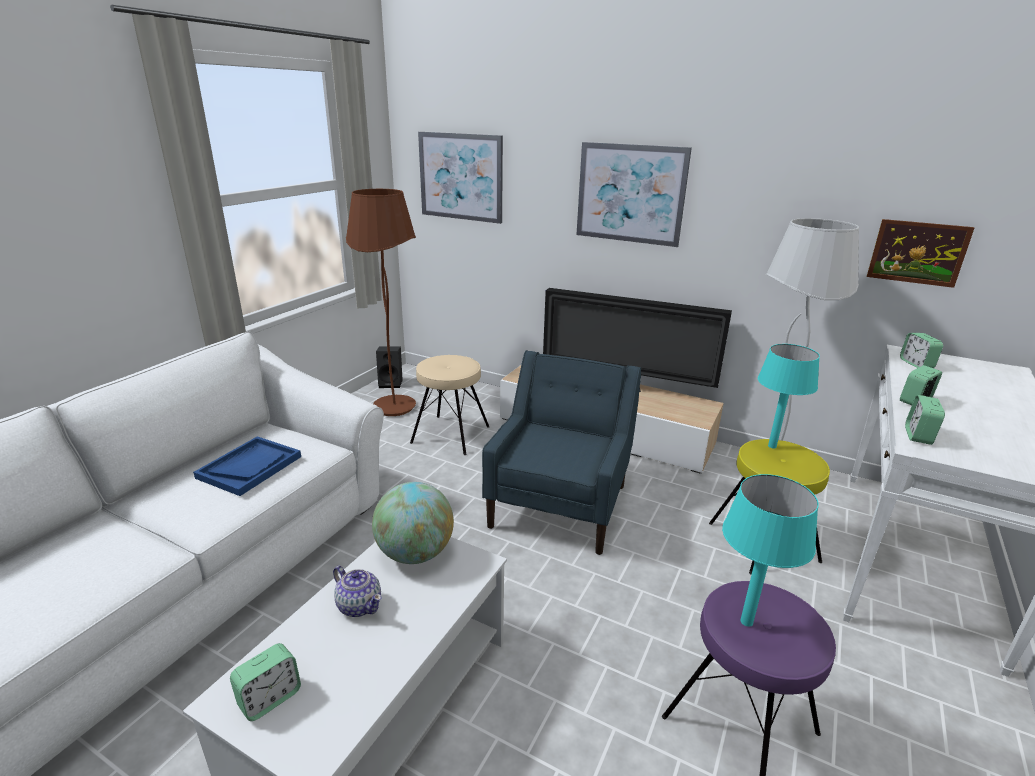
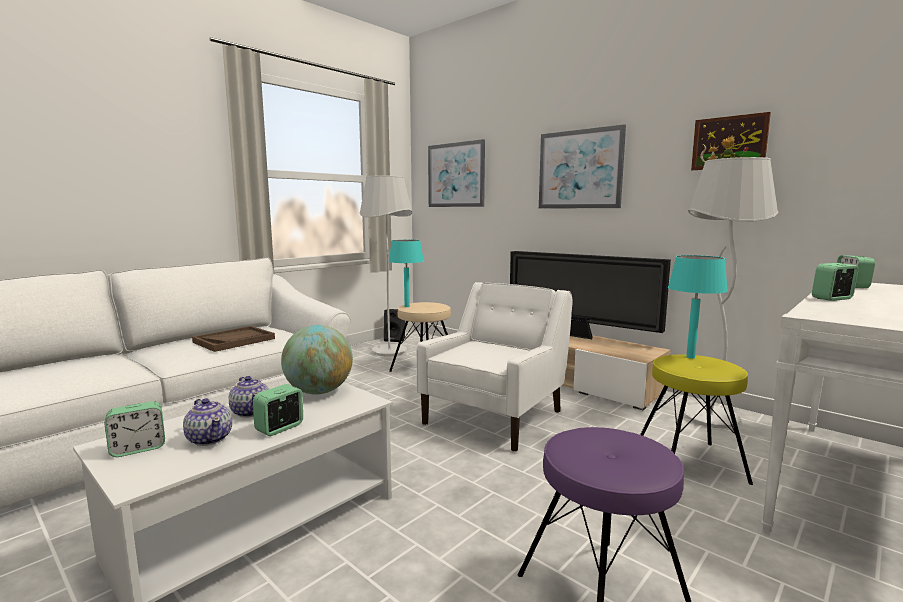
camera: 15 degrees right, 15 degrees down
blue tray [193,436,301,496] -> brown tray [192,326,275,352]
brown floor lamp [346,189,416,416] -> white floor lamp [360,175,412,356]
blue armchair [482,350,641,555] -> white armchair [416,282,573,452]
turquoise table lamp [722,474,819,627] -> turquoise table lamp moved to [389,240,424,307]
picture [867,219,974,288] -> picture moved to [691,112,771,170]
alarm clock [905,395,945,445] -> alarm clock moved to [253,384,303,436]
none -> teapot [183,398,232,446]

